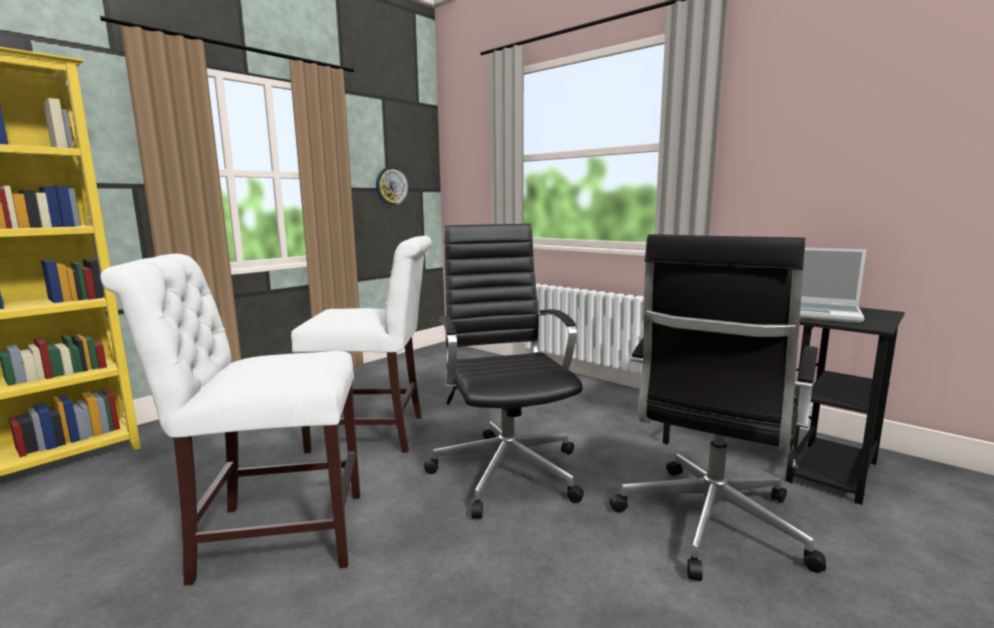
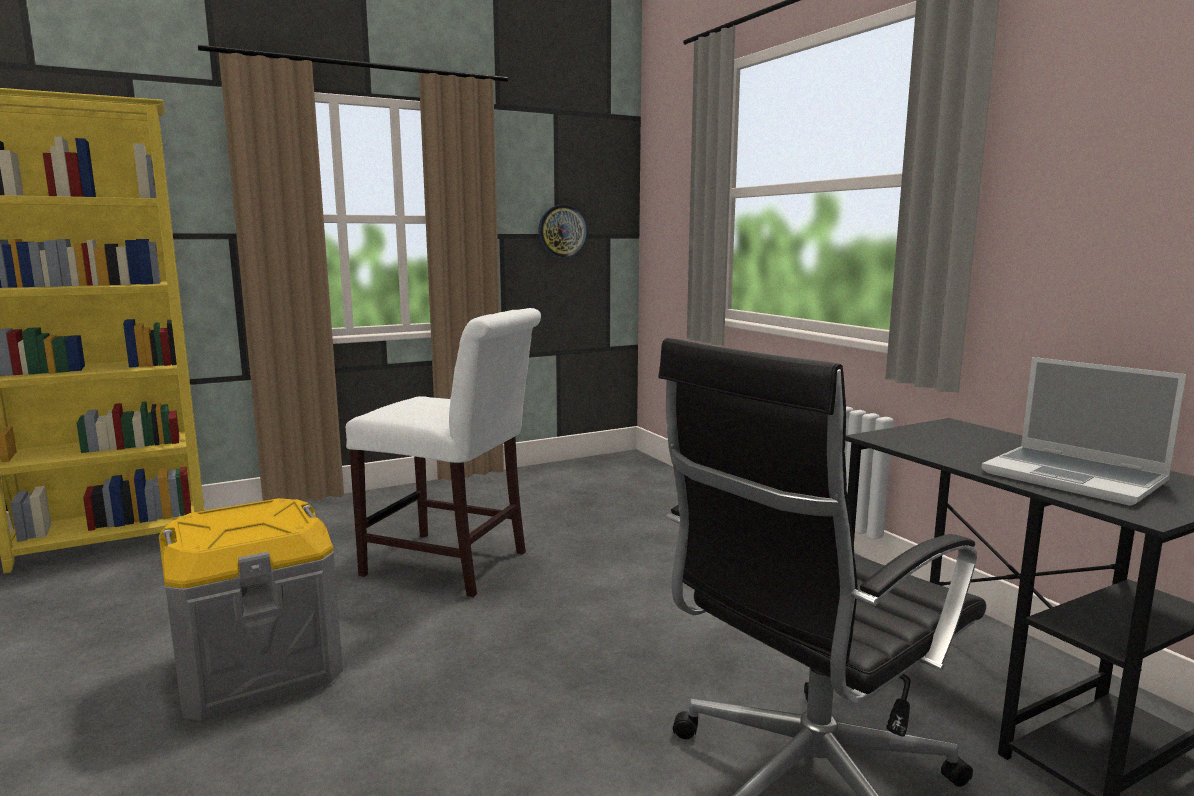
camera: 20 degrees right, 0 degrees up
white chair [100,254,360,586] -> grey storage box [159,498,343,721]
black office chair [424,224,584,519] -> none

